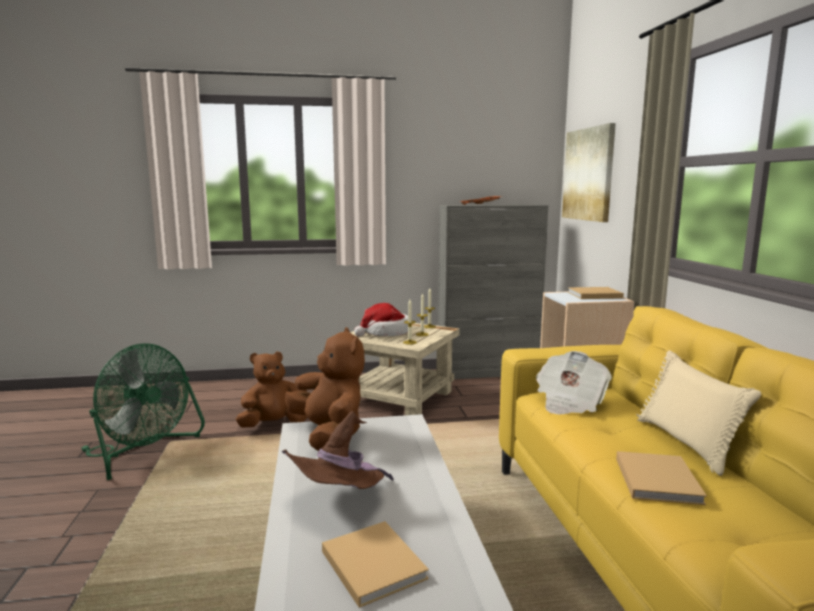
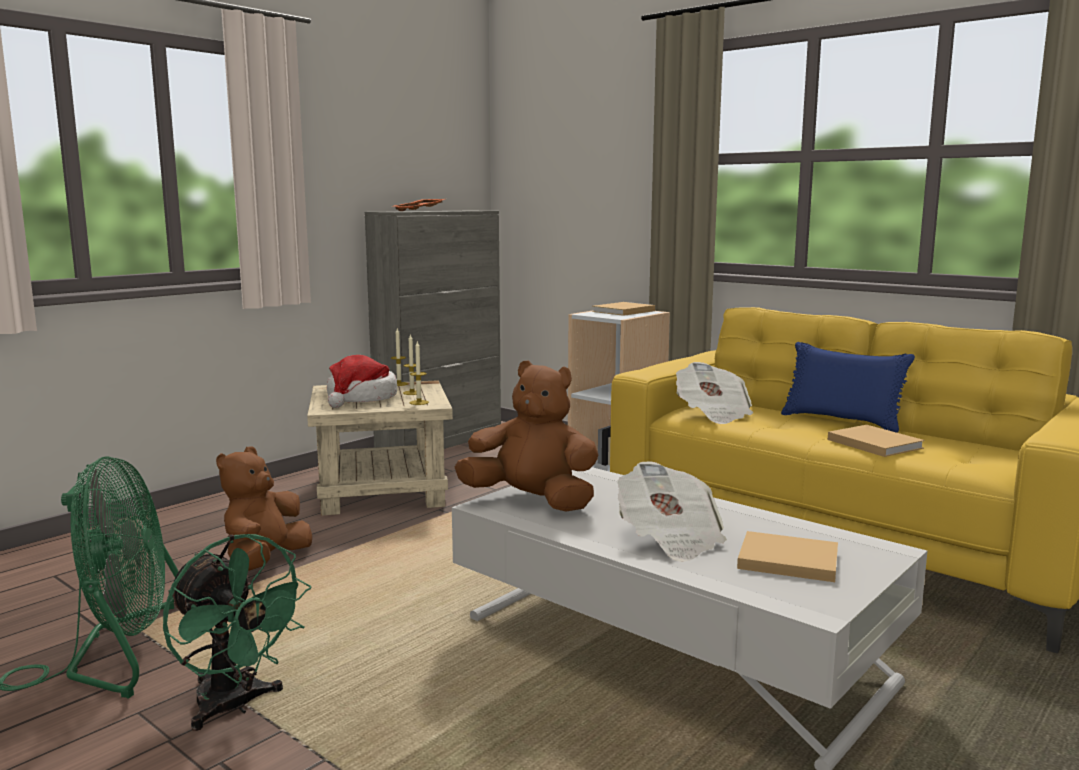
camera: 40 degrees left, 0 degrees up
brown hat [281,411,394,489] -> newspaper [617,461,727,562]
picture [562,123,616,222] -> none
beige pillow [636,350,761,476] -> blue pillow [781,342,915,433]
none -> green fan [163,534,312,731]

